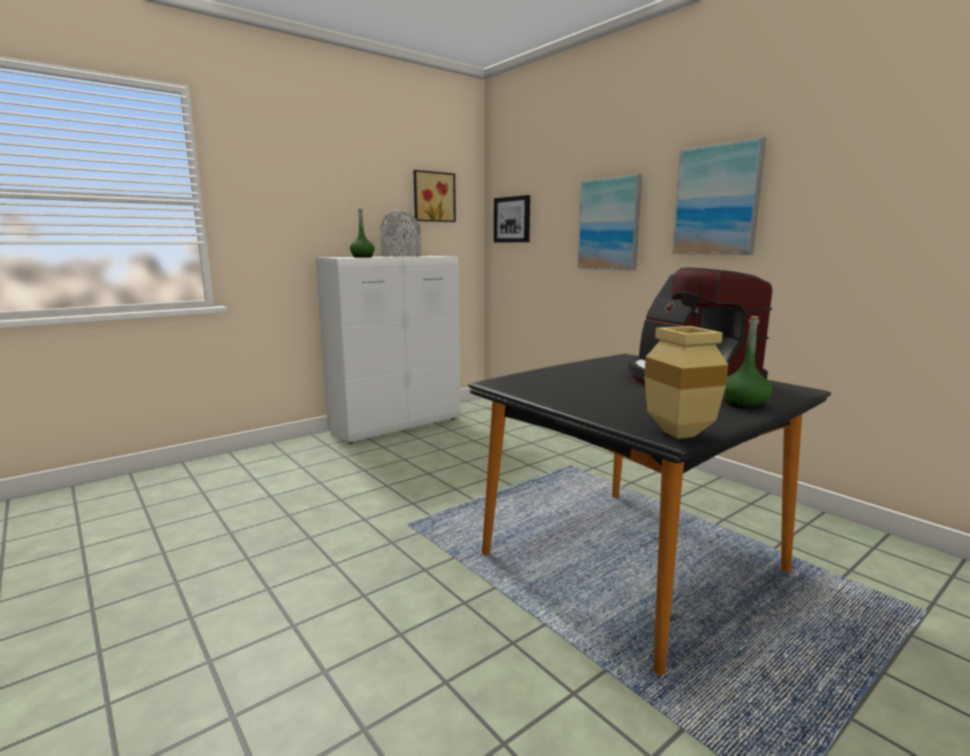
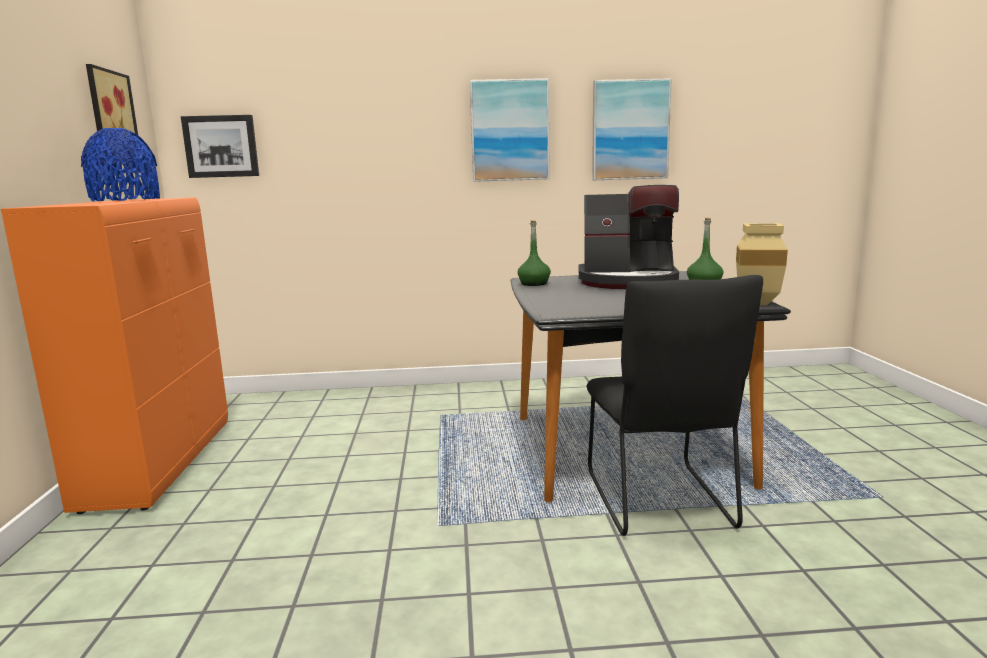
camera: 55 degrees left, 0 degrees up
white cabinet [316,256,460,444] -> orange cabinet [1,198,228,514]
green bottle [350,209,375,258] -> green bottle moved to [517,220,551,286]
grey vase [380,211,421,257] -> blue vase [81,128,160,201]
picture [577,174,642,271] -> picture moved to [592,78,672,180]
none -> black chair [587,275,763,536]

